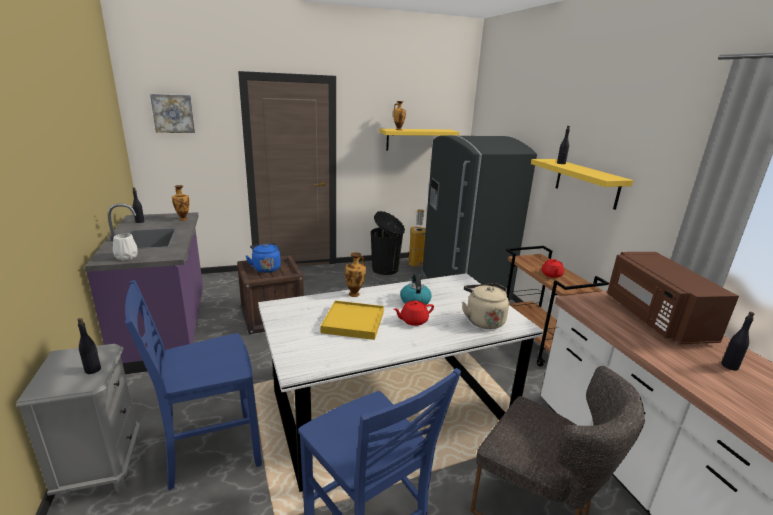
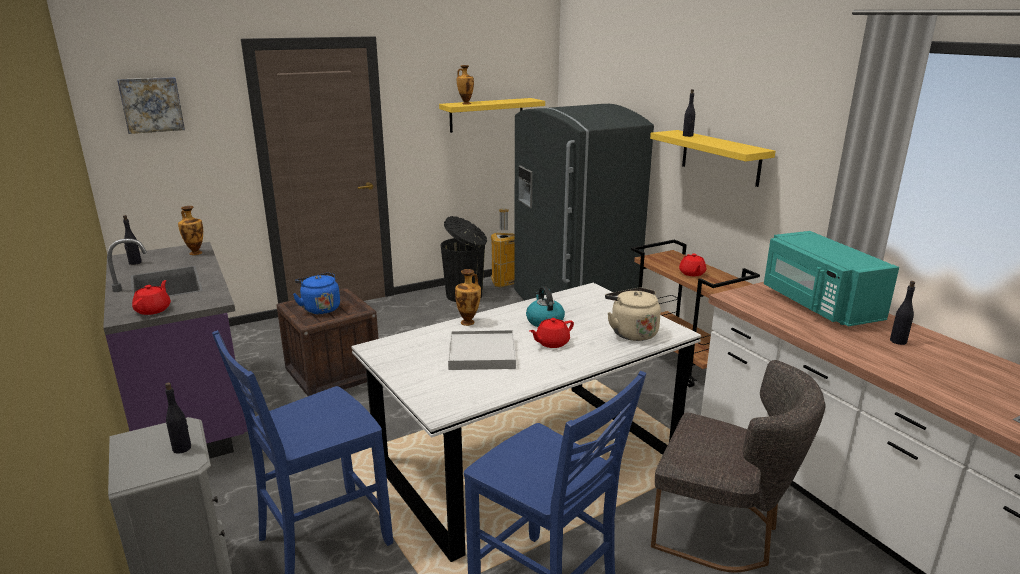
camera: 10 degrees left, 0 degrees up
white vase [113,233,138,261] -> red teapot [132,280,171,315]
yellow tray [321,301,384,340] -> white tray [448,330,516,370]
brown microwave [607,252,739,344] -> turquoise microwave [764,231,899,326]

